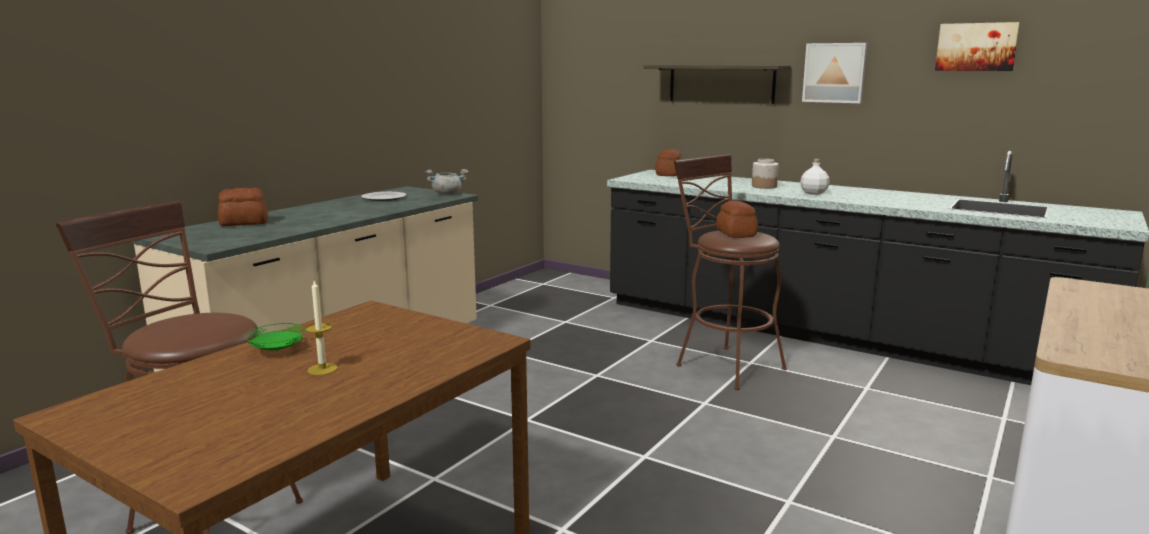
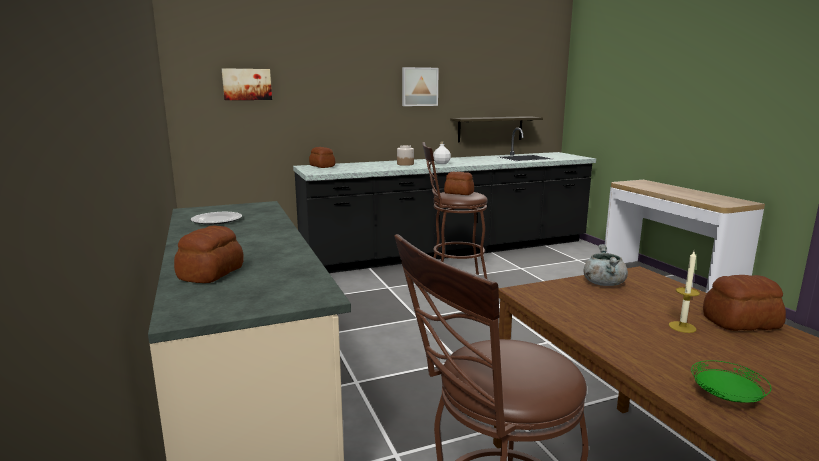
camera: 55 degrees left, 0 degrees up
green plate [245,323,306,351] -> green plate moved to [691,360,771,403]
grey cooking pot [426,169,469,195] -> grey cooking pot moved to [584,244,628,286]
shelf [644,65,791,104] -> shelf moved to [450,116,543,142]
picture [935,22,1020,71] -> picture moved to [222,68,272,100]
none -> bread [703,275,786,331]

